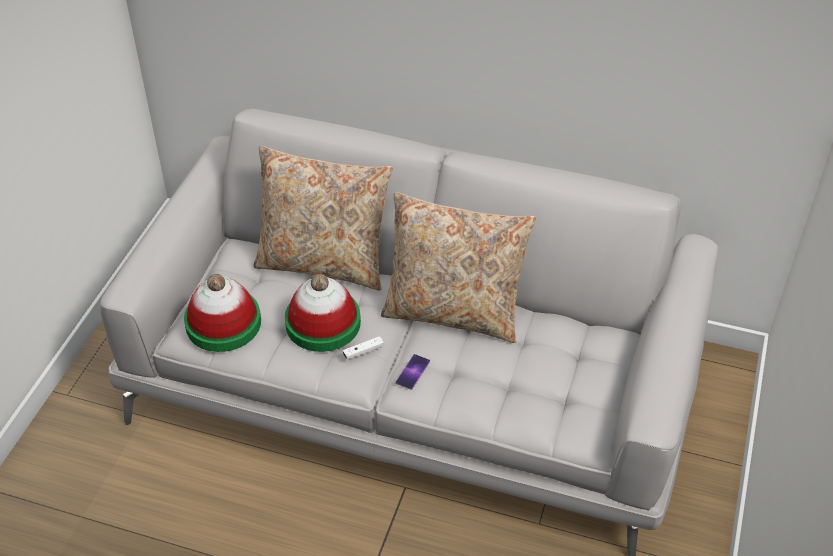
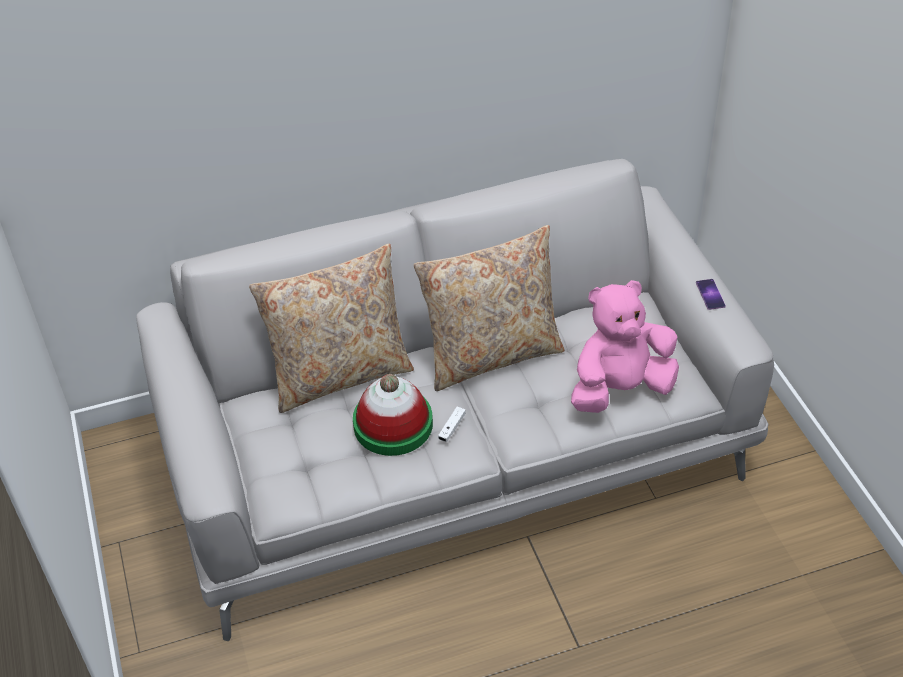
camera: 35 degrees left, 0 degrees up
hat [184,274,261,352] -> none
phone [396,354,430,390] -> phone moved to [696,279,726,310]
none -> pink plush toy [571,280,679,413]

